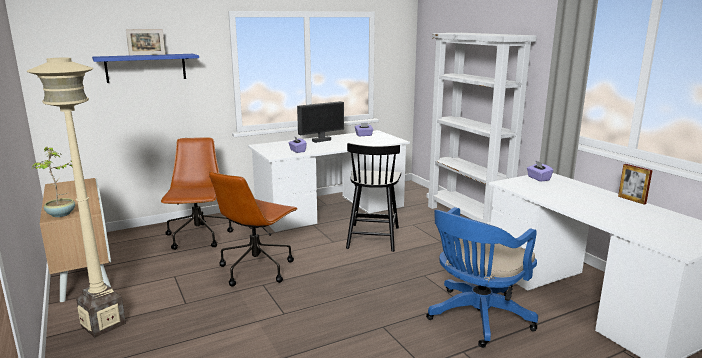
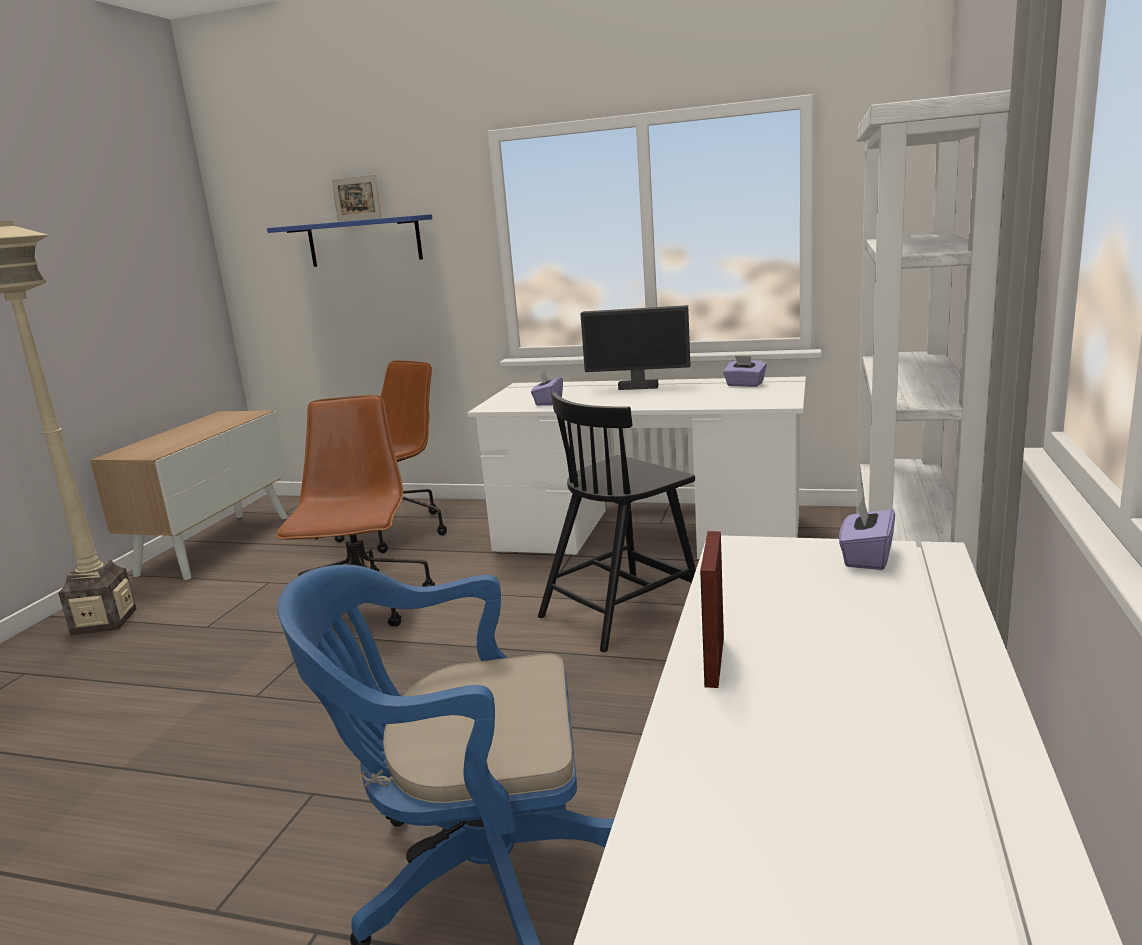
camera: 45 degrees right, 0 degrees up
potted plant [32,147,75,217] -> none
brown office chair [209,171,298,287] -> brown office chair turned 105 degrees clockwise [276,395,435,627]
picture frame [618,164,653,205] -> picture frame moved to [700,531,724,688]

